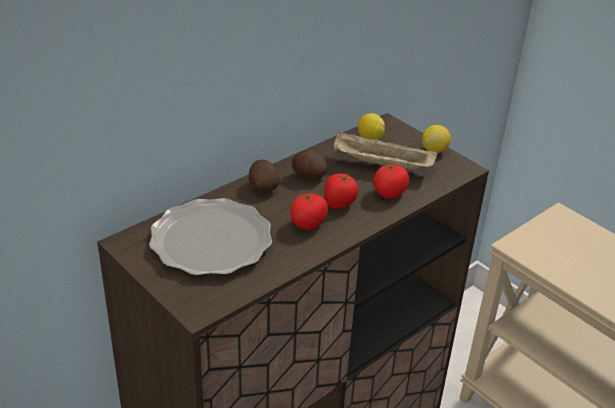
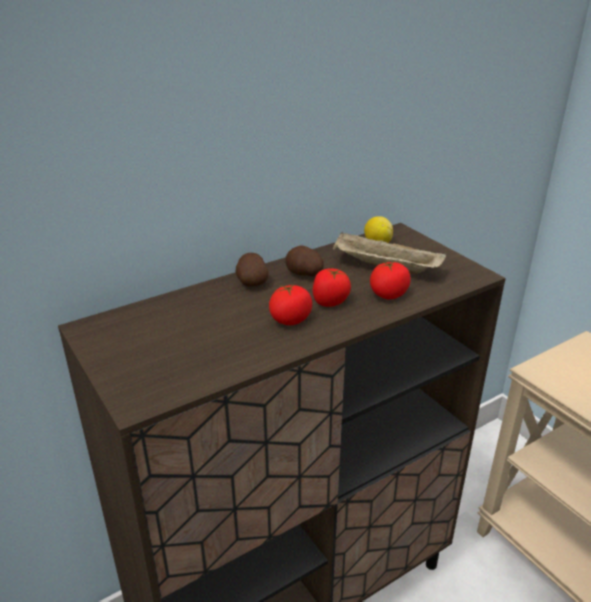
camera: 10 degrees right, 5 degrees down
plate [149,198,272,276] -> none
lemon [422,125,451,153] -> none

